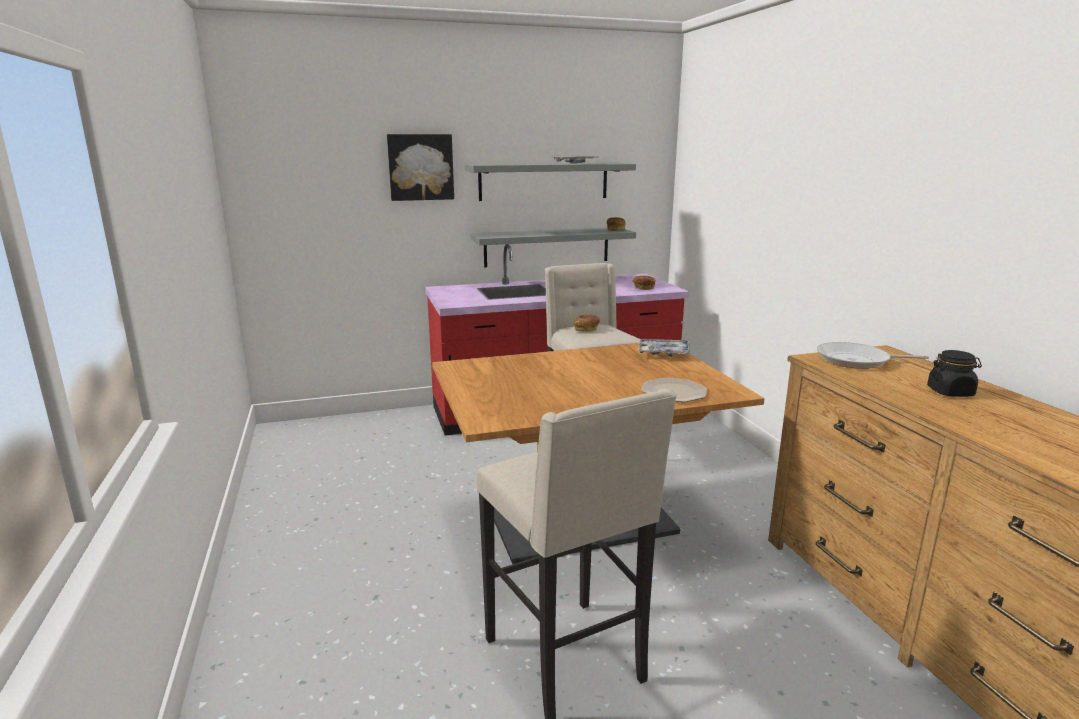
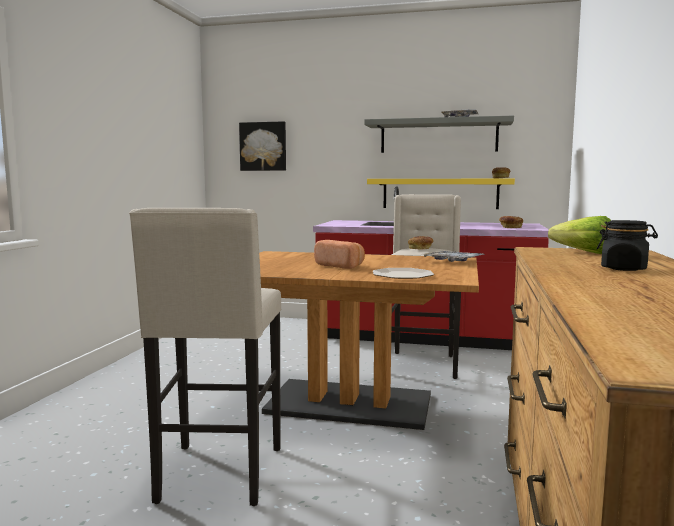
camera: 30 degrees right, 10 degrees down
picture [387,134,454,201] -> picture moved to [239,121,286,171]
grey shelf [470,228,636,267] -> yellow shelf [367,179,515,209]
frying pan [817,342,929,369] -> lettuce [548,216,611,254]
none -> bread [314,240,365,269]

